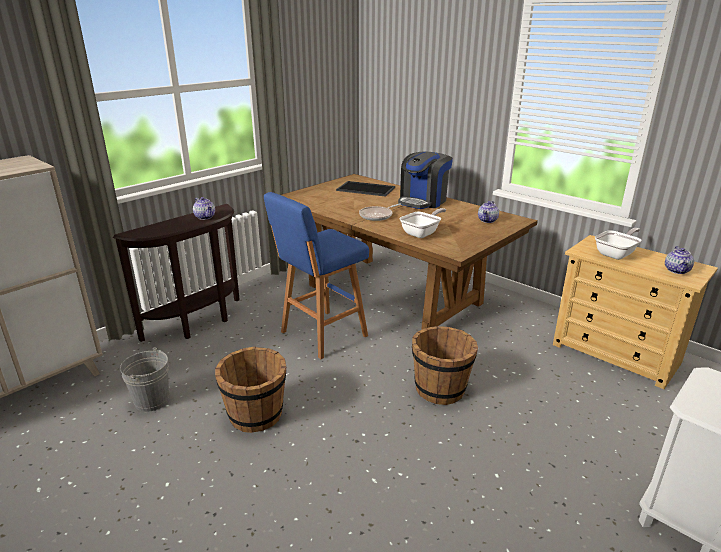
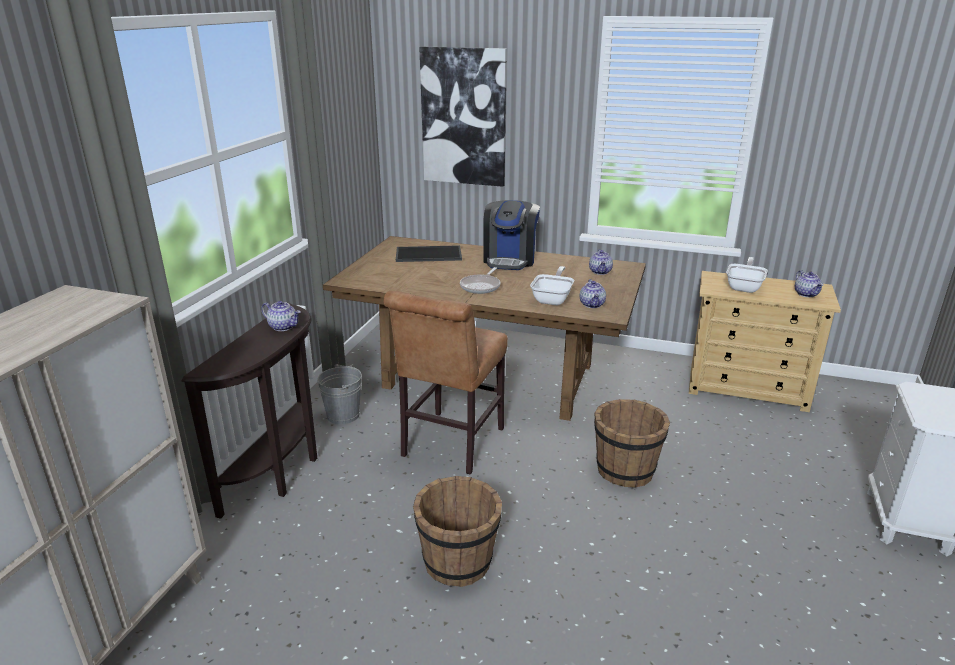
camera: 25 degrees left, 0 degrees up
grey bucket [120,348,169,412] -> grey bucket moved to [317,364,362,424]
blue stool [264,192,369,359] -> brown chair [384,291,508,475]
none -> picture [419,47,507,187]
none -> teapot [580,279,606,308]

